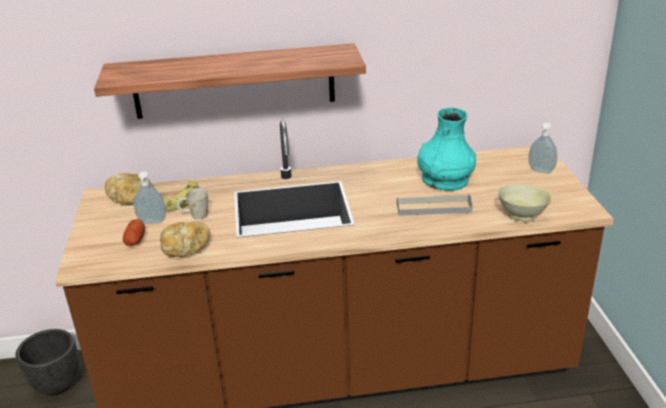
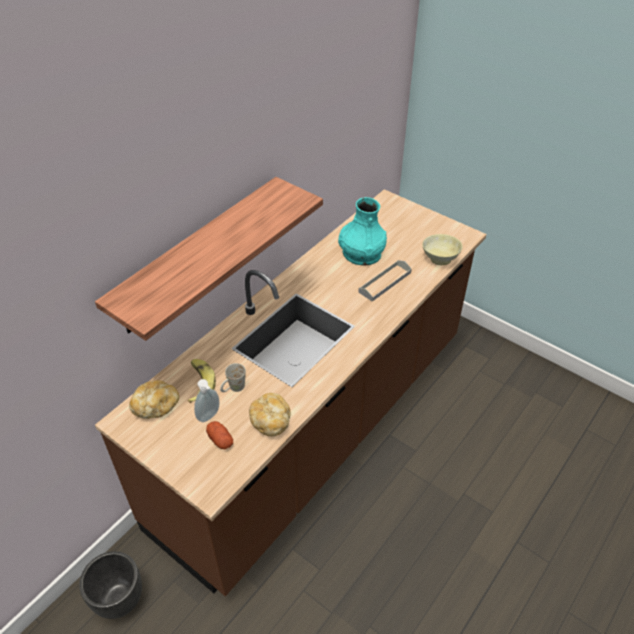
camera: 45 degrees left, 15 degrees up
soap dispenser [528,123,557,174] -> none

